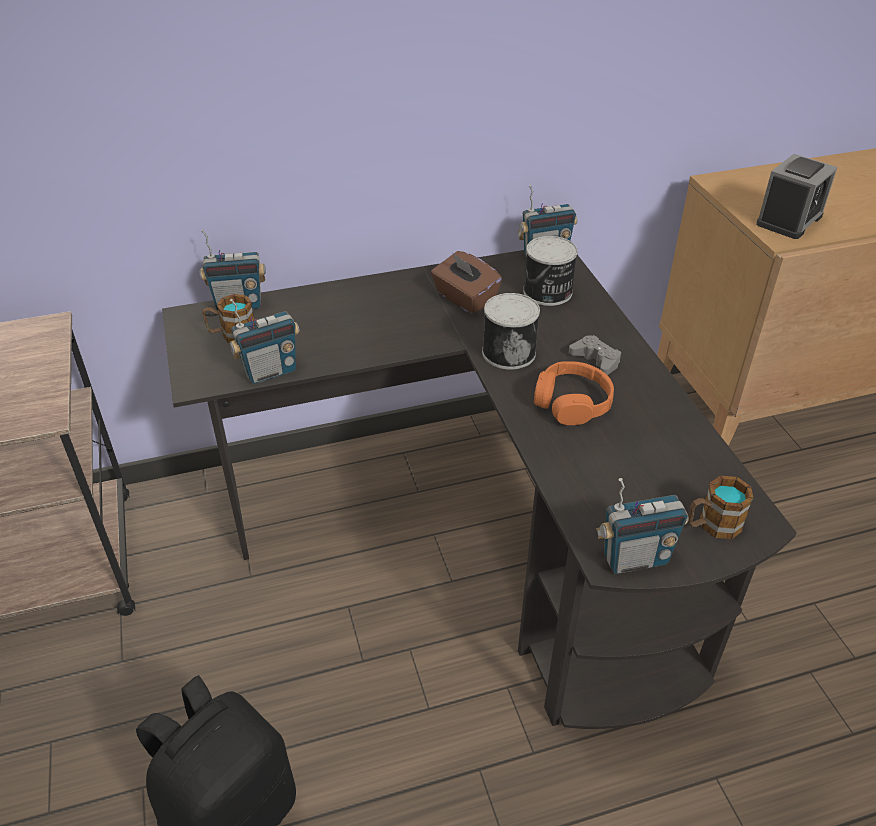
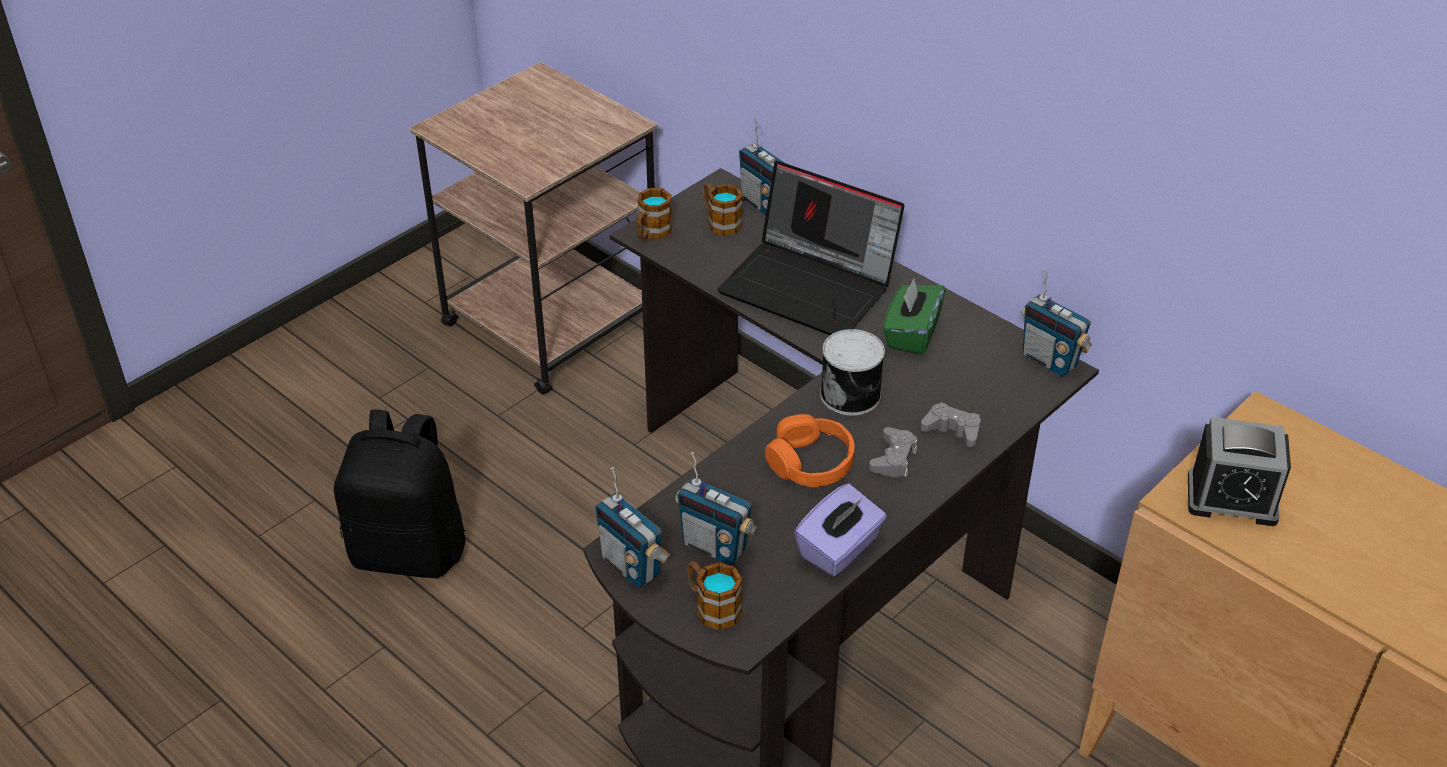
camera: 60 degrees right, 0 degrees up
radio [229,299,300,384] -> radio moved to [675,452,757,565]
brown tissue box [431,251,502,314] -> green tissue box [883,278,946,355]
can [523,236,578,306] -> none
none -> mug [636,188,672,239]
none -> laptop [717,161,904,335]
none -> purple tissue box [794,484,887,577]
none -> grey game controller [920,402,981,447]

